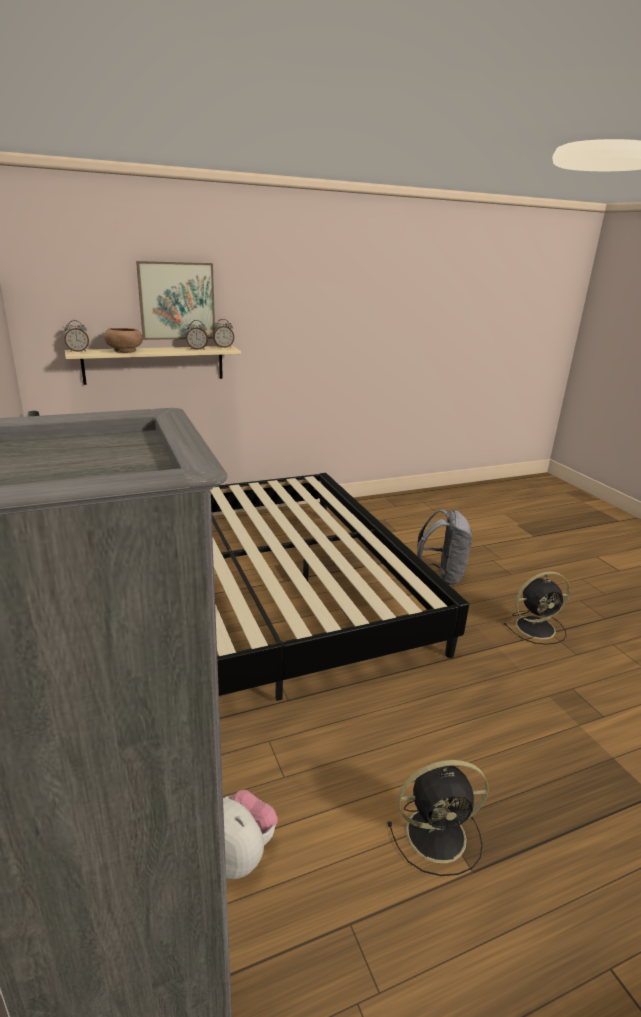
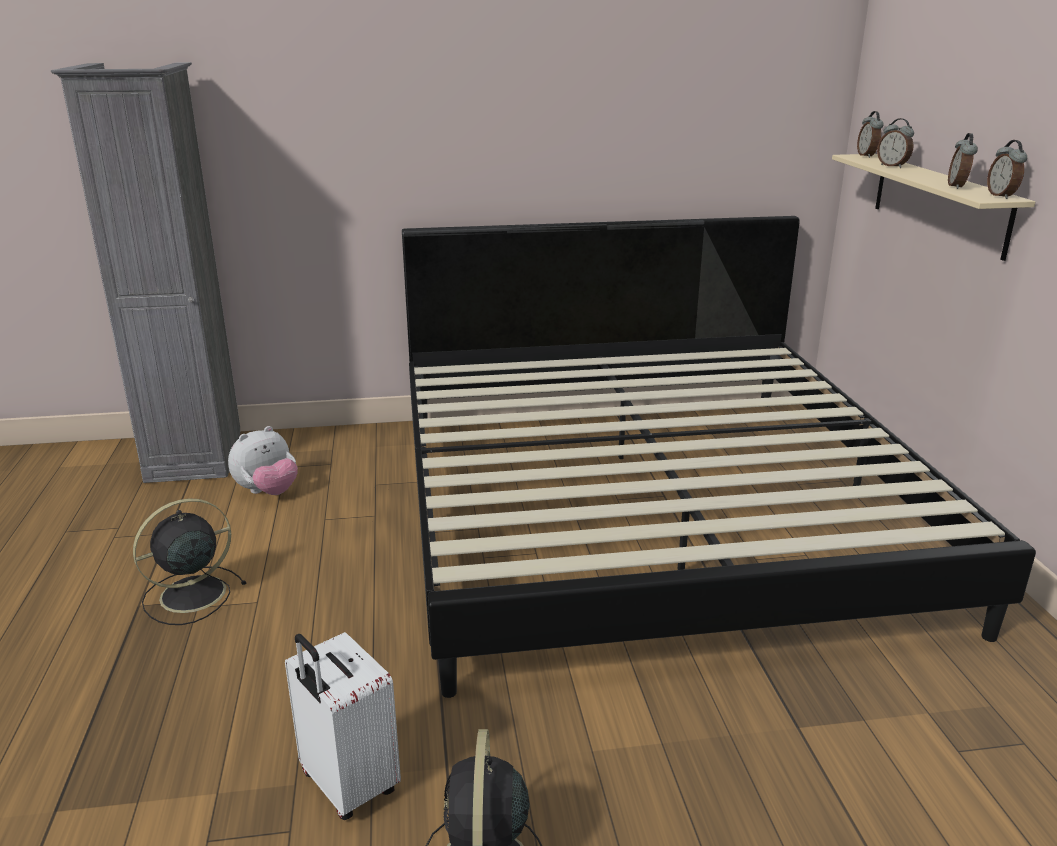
camera: 105 degrees right, 0 degrees up
brown bowl [104,328,143,353] -> alarm clock [877,118,914,168]
picture [136,261,215,340] -> none
black fan [388,760,489,876] -> black fan turned 45 degrees clockwise [133,498,247,625]
grey backpack [417,509,472,585] -> none
none -> white suitcase [285,632,401,820]

